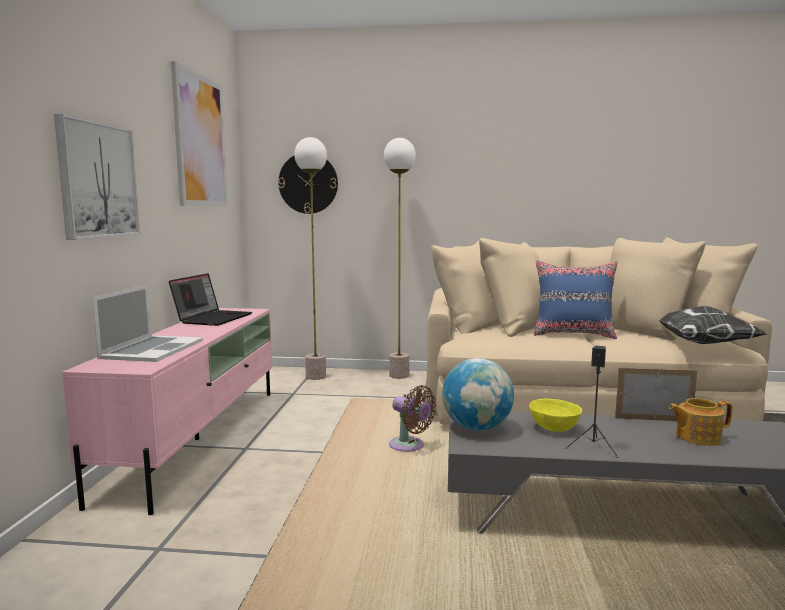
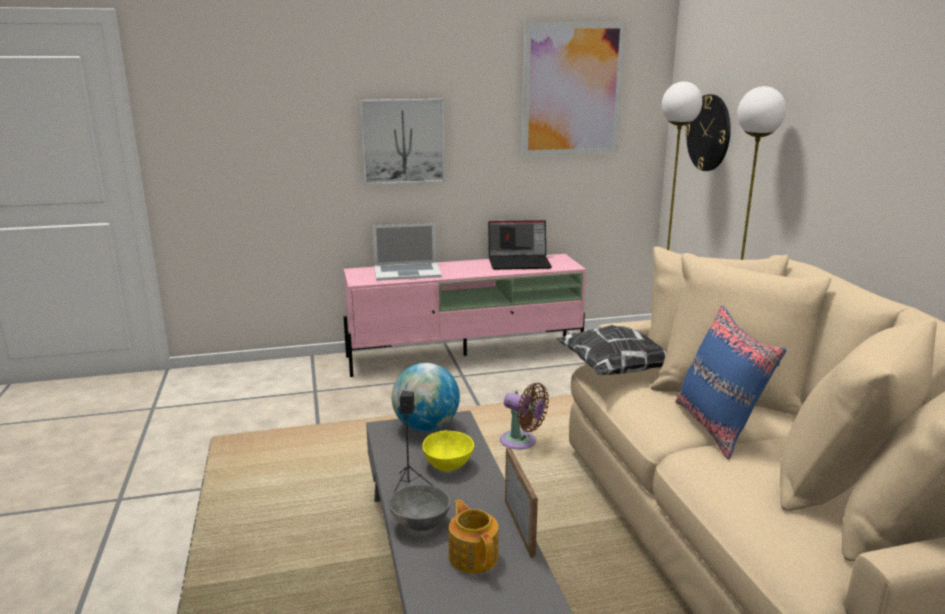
camera: 70 degrees right, 10 degrees up
brown fan [389,385,436,452] -> brown fan turned 75 degrees counterclockwise [500,383,549,450]
pillow [659,306,767,344] -> pillow moved to [556,325,667,375]
none -> grey bowl [389,484,450,531]

